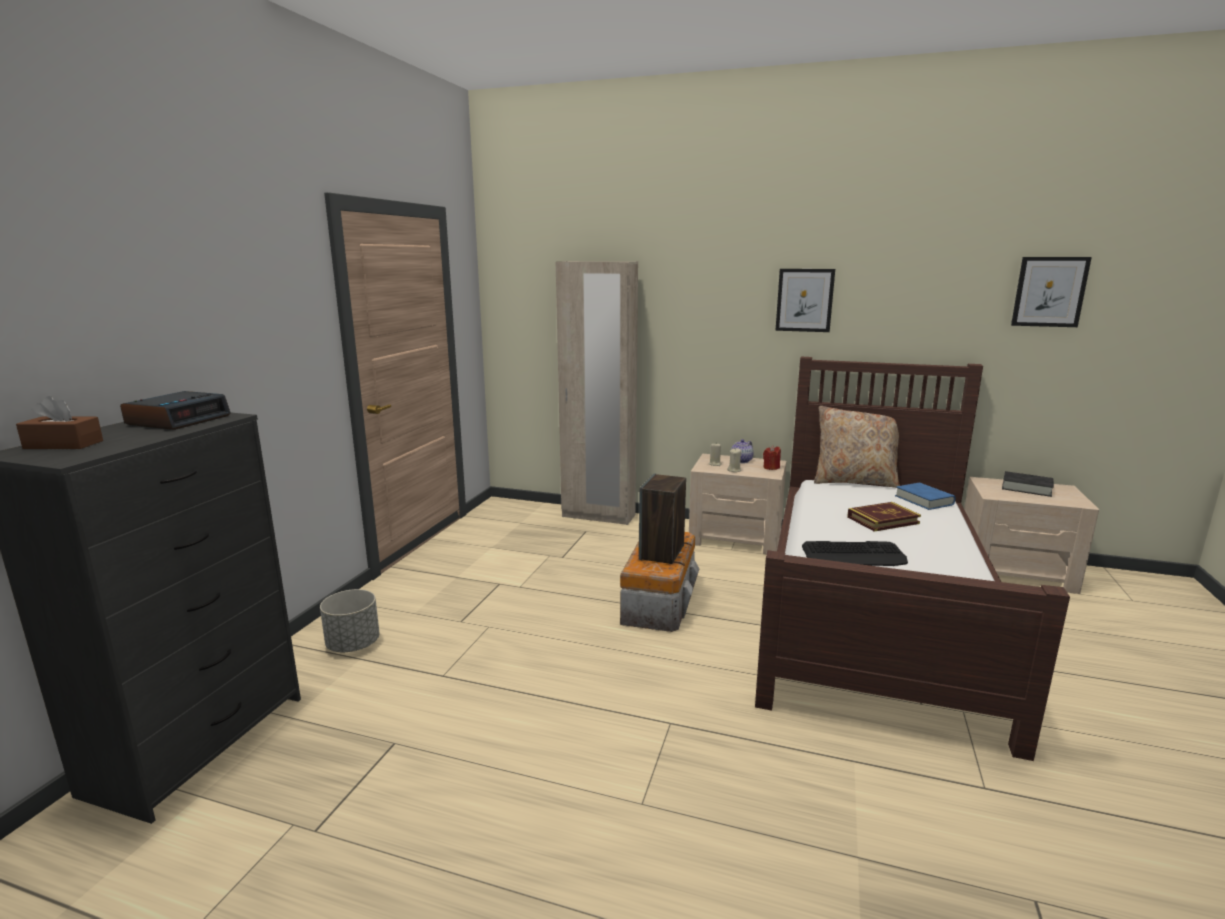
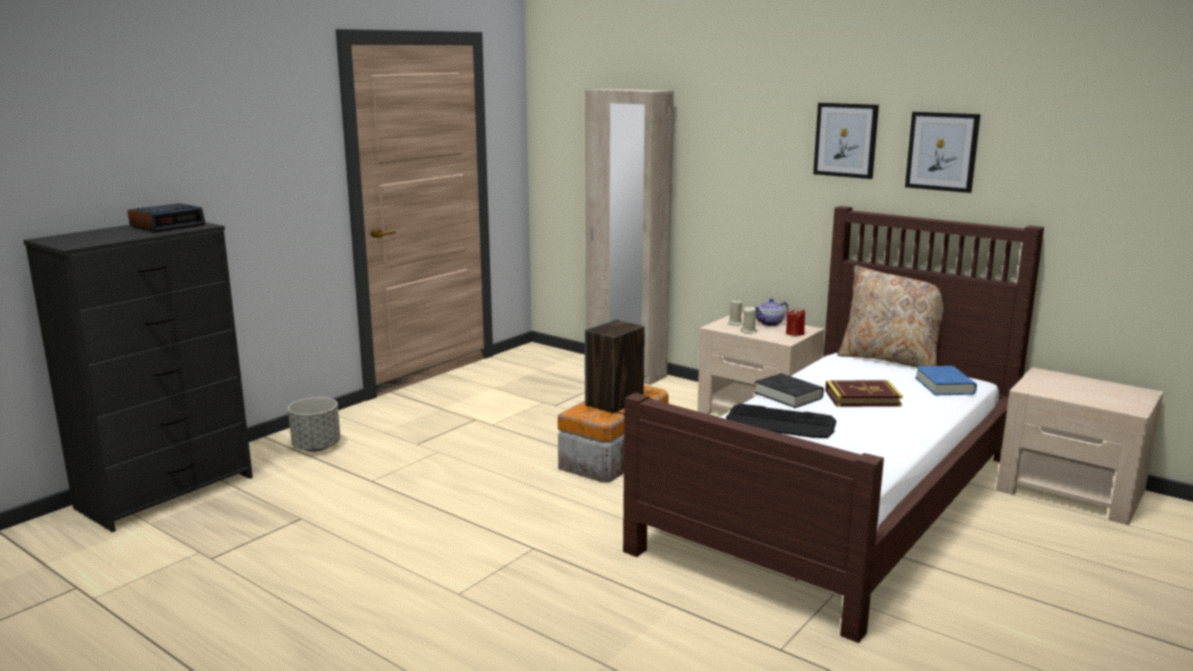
camera: 20 degrees right, 0 degrees up
brown tissue box [16,396,103,449] -> none
black book [1002,471,1054,497] -> black book moved to [755,373,824,408]
picture [1011,257,1092,327] -> picture moved to [905,112,981,193]

